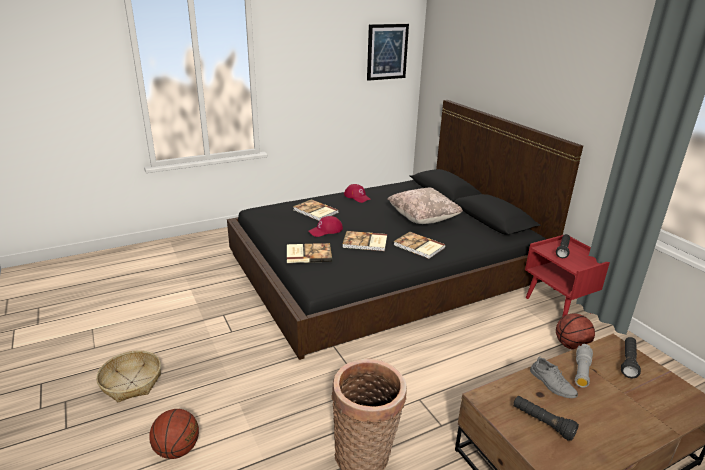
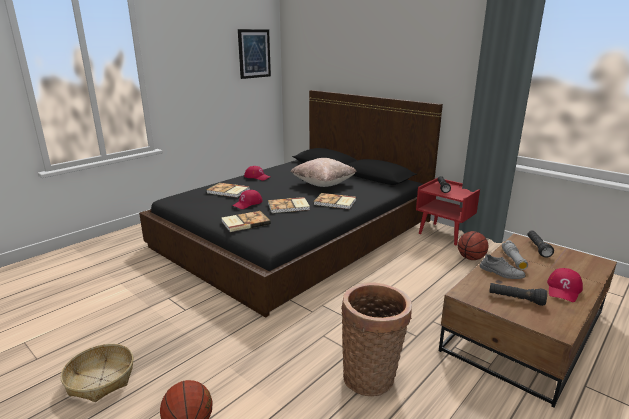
camera: 20 degrees left, 5 degrees down
none -> red cap [547,268,583,302]

